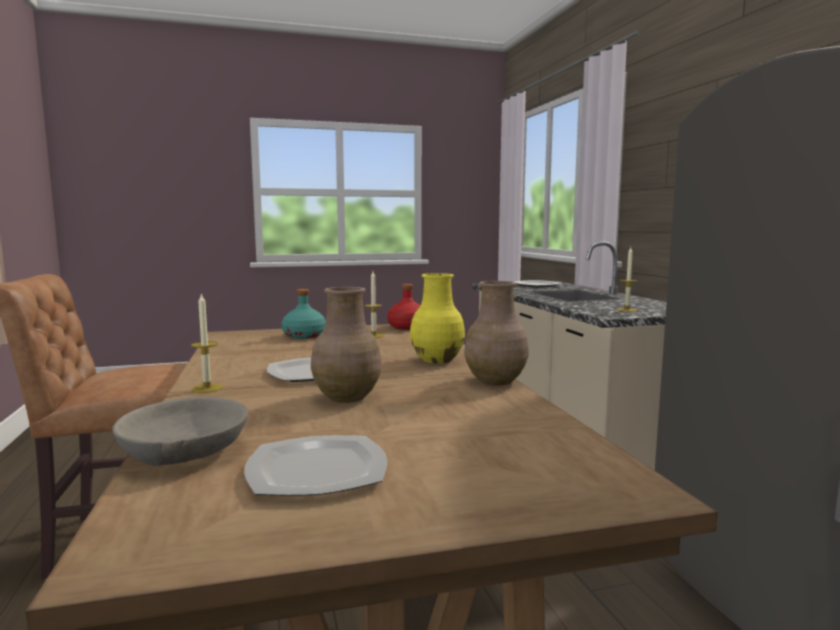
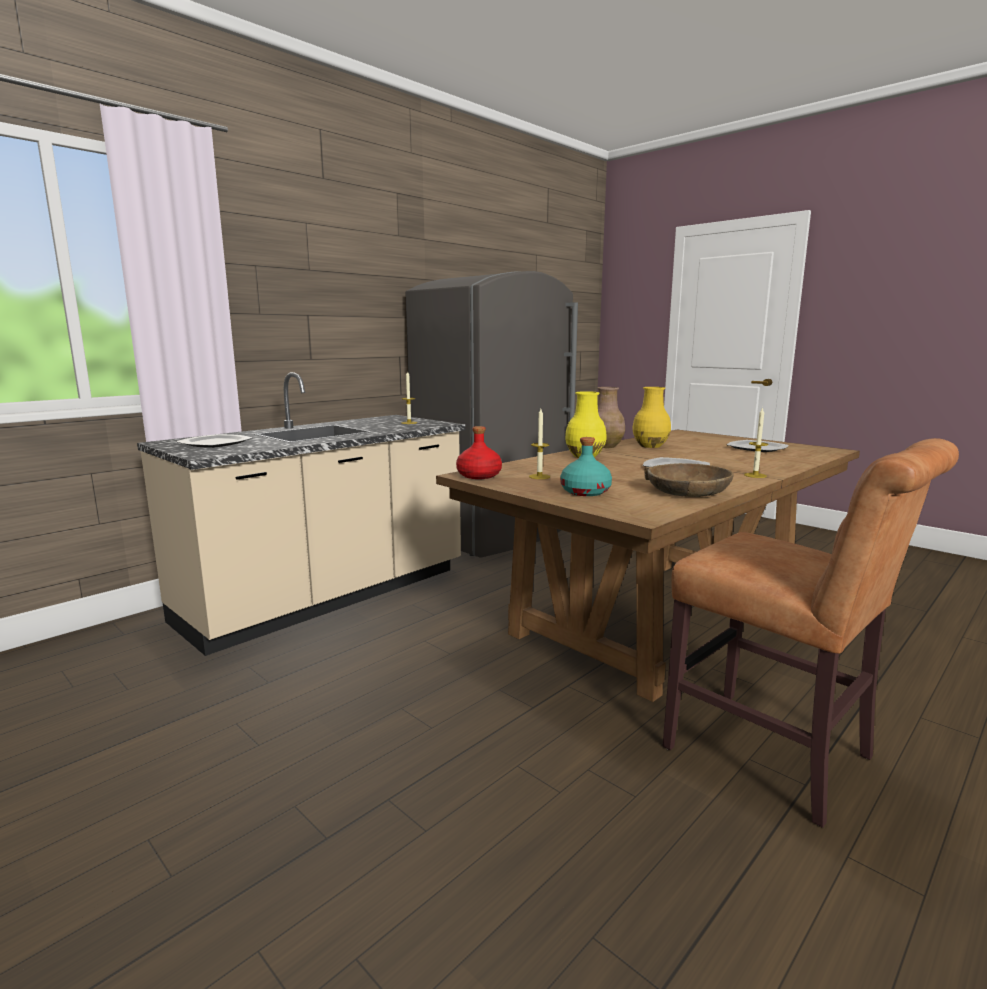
camera: 120 degrees left, 5 degrees up
grey bowl [112,397,248,466] -> none
brown vase [311,287,382,403] -> none
none -> yellow vase [632,387,671,448]
none -> brown bowl [644,463,734,497]

